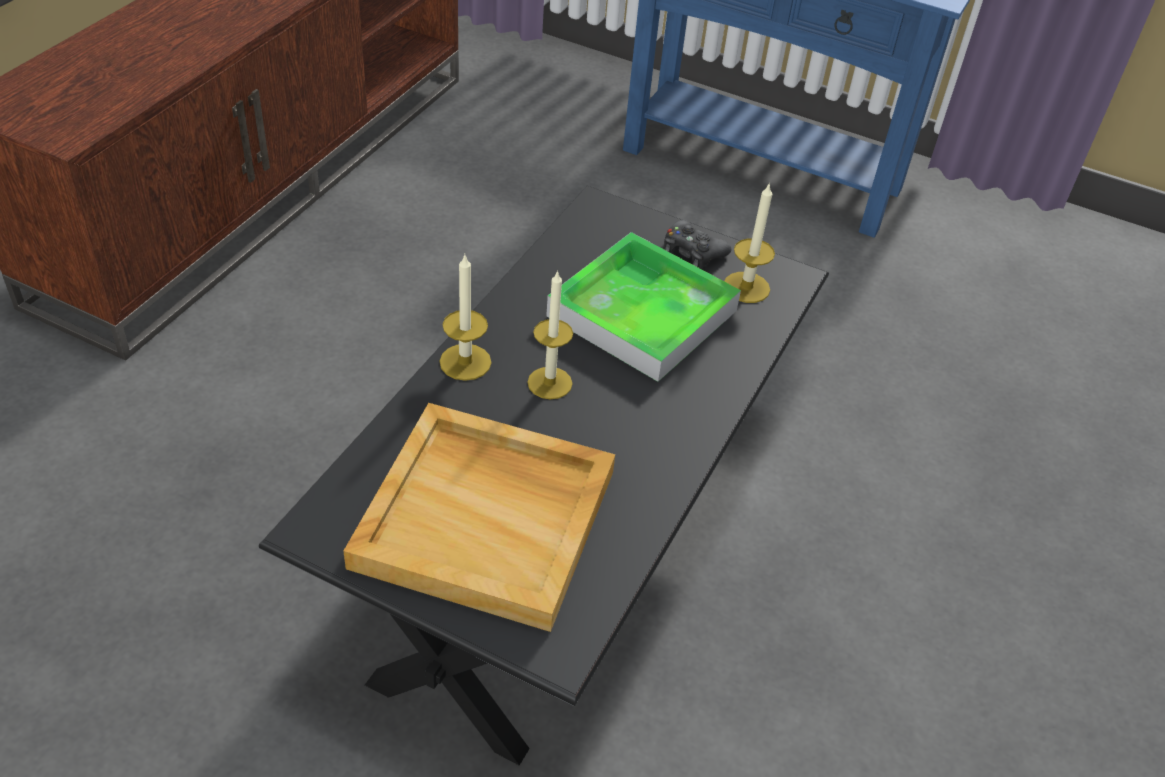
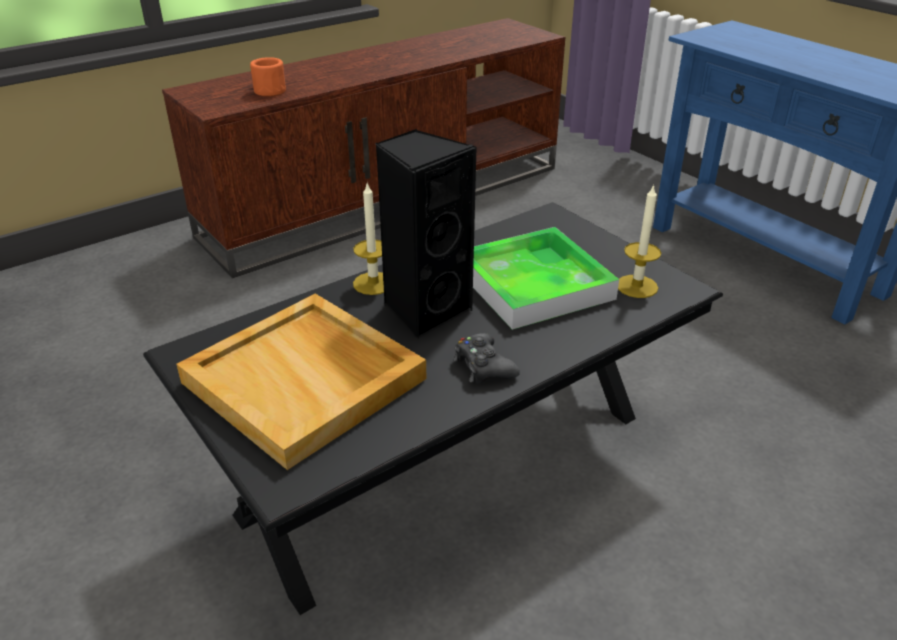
camera: 30 degrees right, 10 degrees down
candle [527,270,573,399] -> black speaker [375,129,477,339]
black game controller [664,220,732,268] -> black game controller moved to [454,333,520,383]
none -> orange mug [250,57,286,96]

